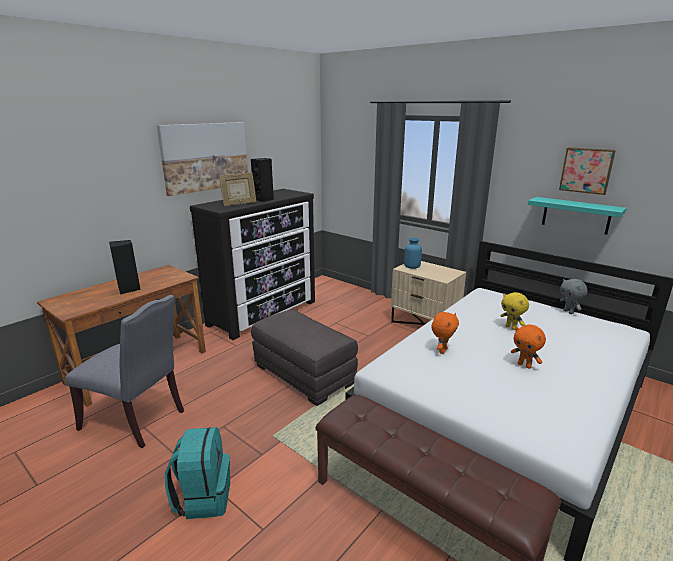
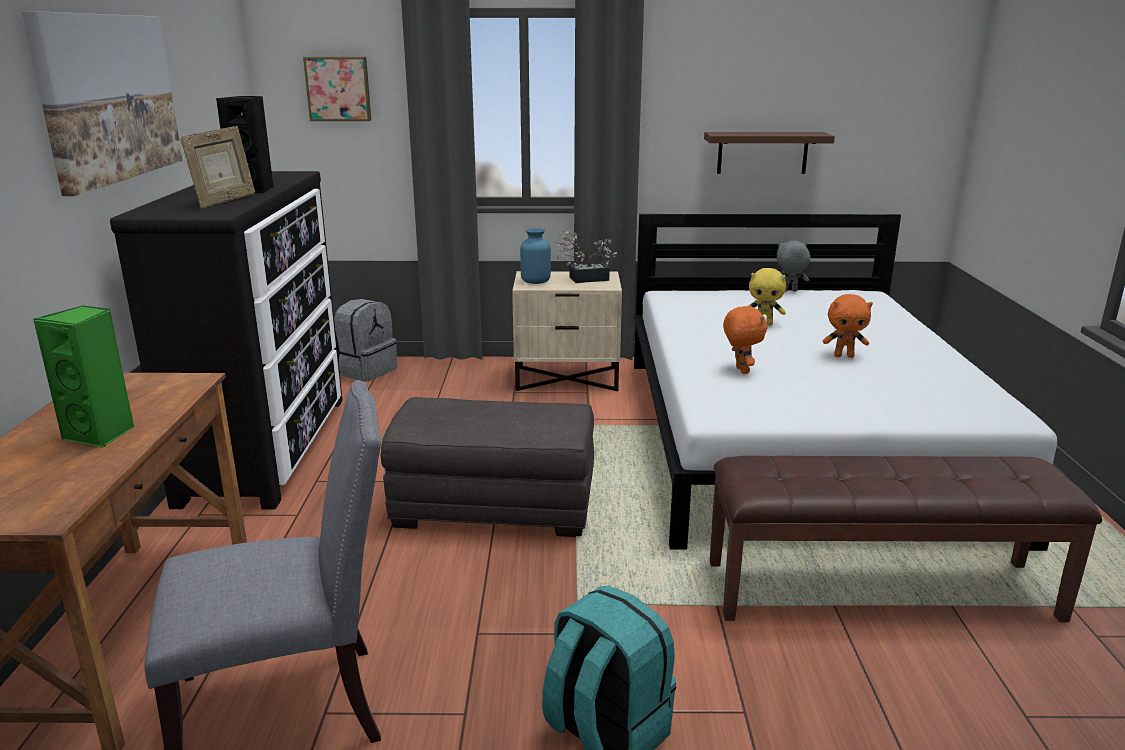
camera: 40 degrees left, 0 degrees up
black speaker [109,240,140,294] -> green speaker [33,305,134,448]
turquoise shelf [528,197,627,235] -> brown shelf [704,132,835,174]
picture [559,147,616,195] -> picture moved to [303,57,371,121]
grey plush toy [560,279,588,314] -> grey plush toy turned 150 degrees clockwise [777,241,811,291]
none -> grey backpack [334,299,397,381]
none -> potted plant [556,230,617,283]

